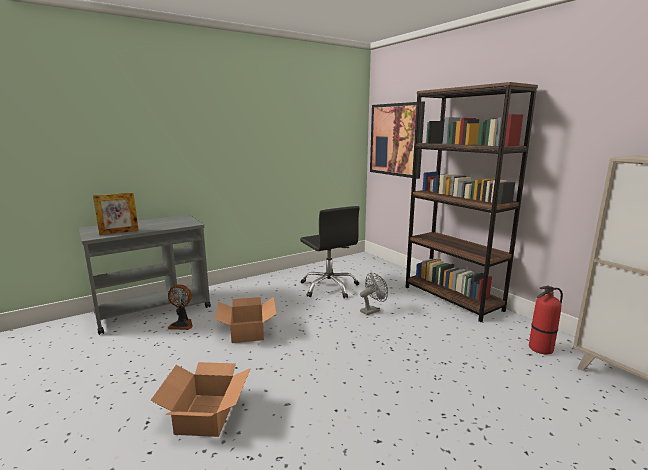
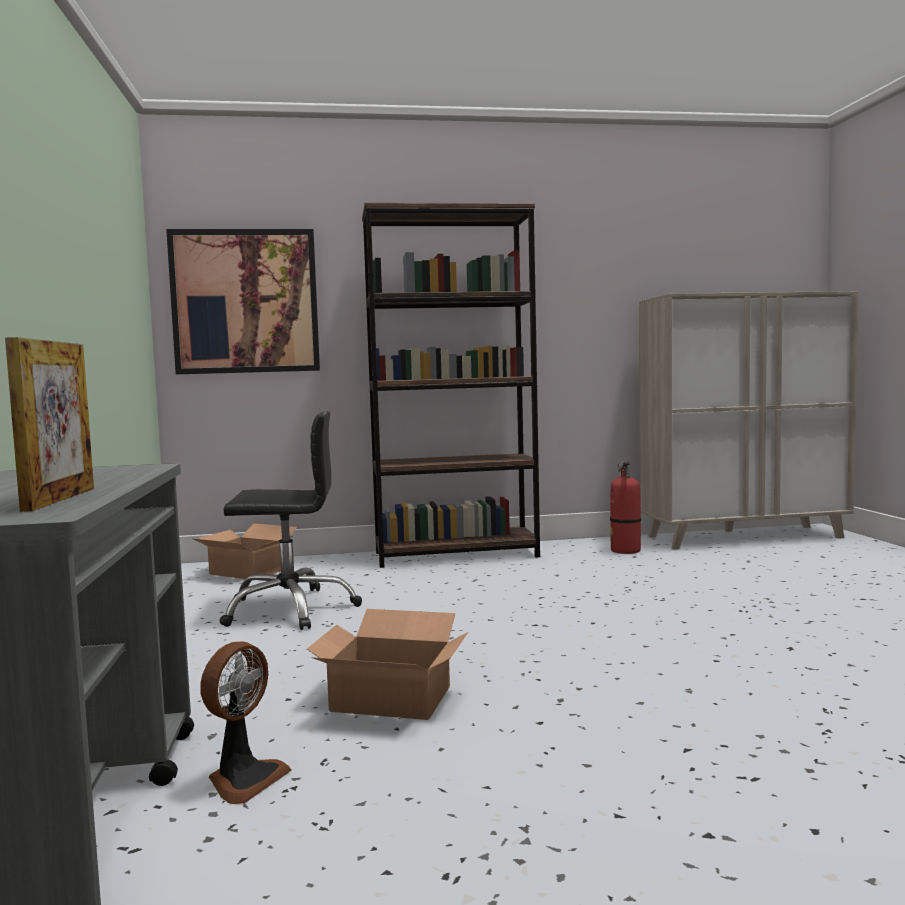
camera: 65 degrees left, 10 degrees down
cardboard box [150,362,251,437] -> cardboard box moved to [192,523,297,579]
grey fan [360,273,388,315] -> none

